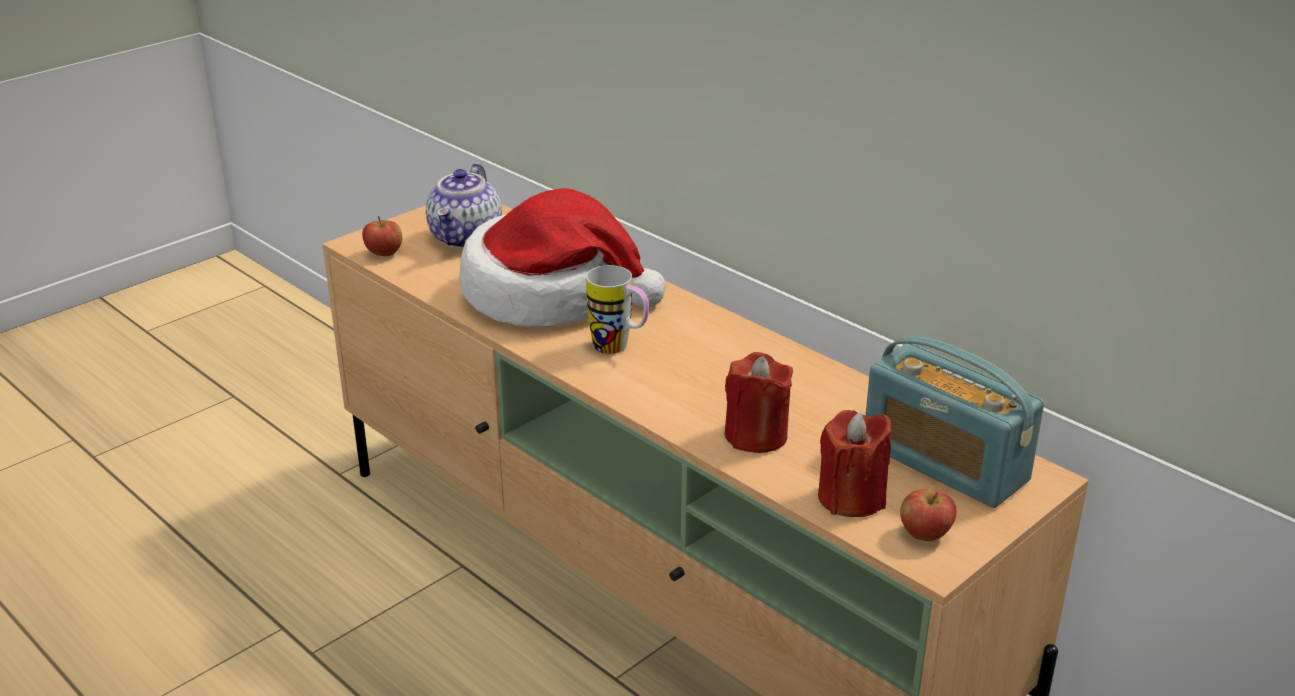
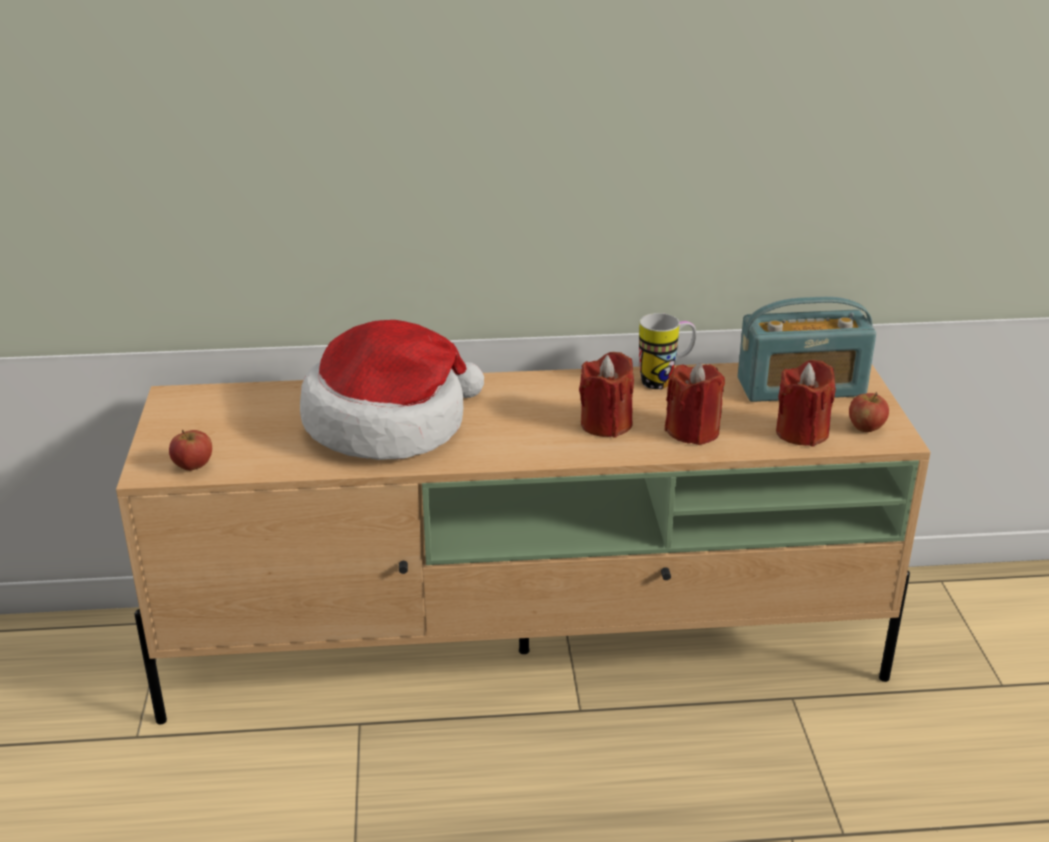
camera: 50 degrees left, 0 degrees up
teapot [426,163,502,248] -> none
mug [586,265,649,354] -> mug moved to [639,313,696,389]
none -> red candle [579,352,634,437]

